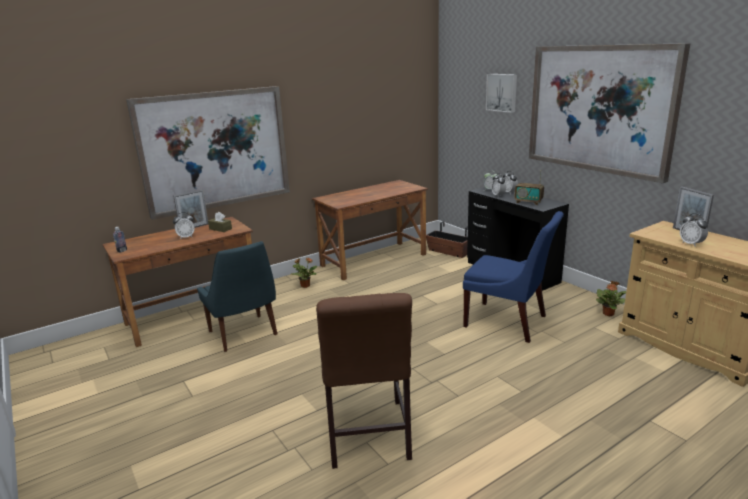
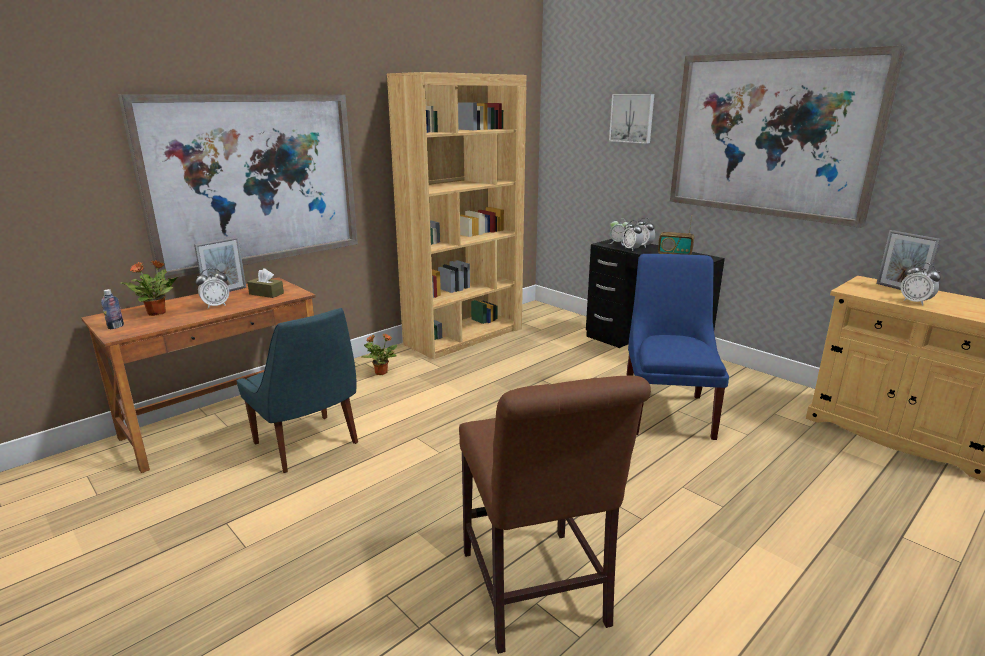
camera: 10 degrees left, 0 degrees up
brown desk [312,180,428,280] -> brown bookcase [387,72,526,359]
planter [426,222,468,258] -> none
blue chair [463,211,564,343] -> blue chair turned 105 degrees counterclockwise [626,254,729,440]
potted plant [596,281,626,316] -> potted plant moved to [121,260,178,316]

